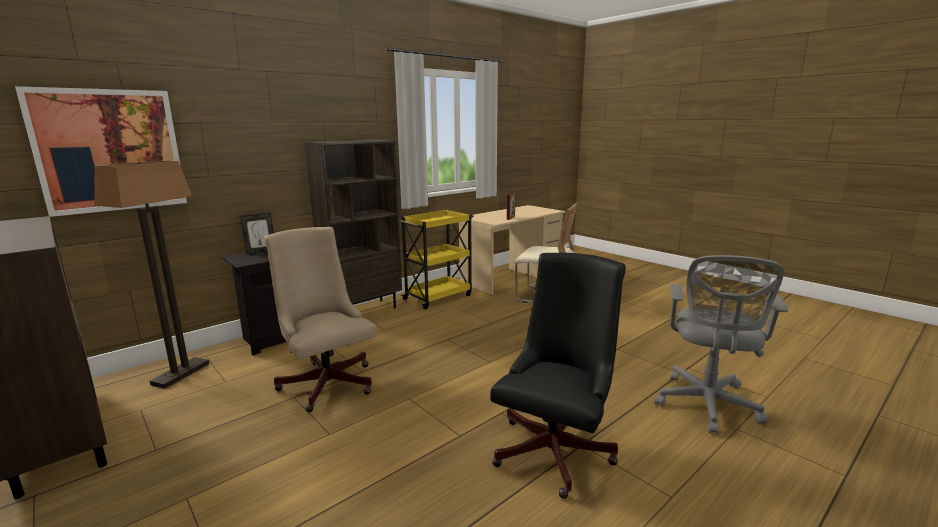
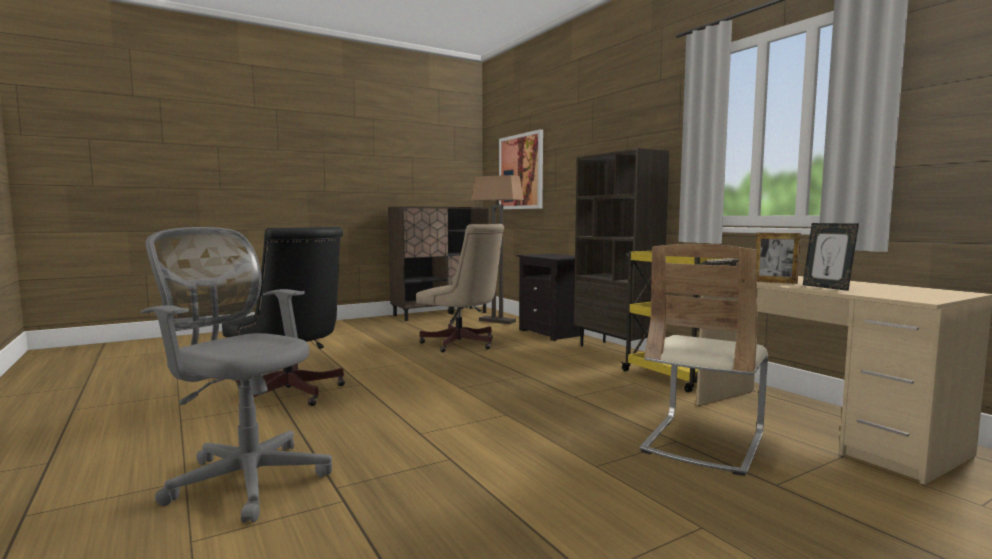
camera: 100 degrees right, 10 degrees down
picture frame [240,213,274,255] -> picture frame moved to [803,223,859,291]
beige office chair [264,227,377,412] -> beige office chair turned 60 degrees clockwise [416,224,504,352]

